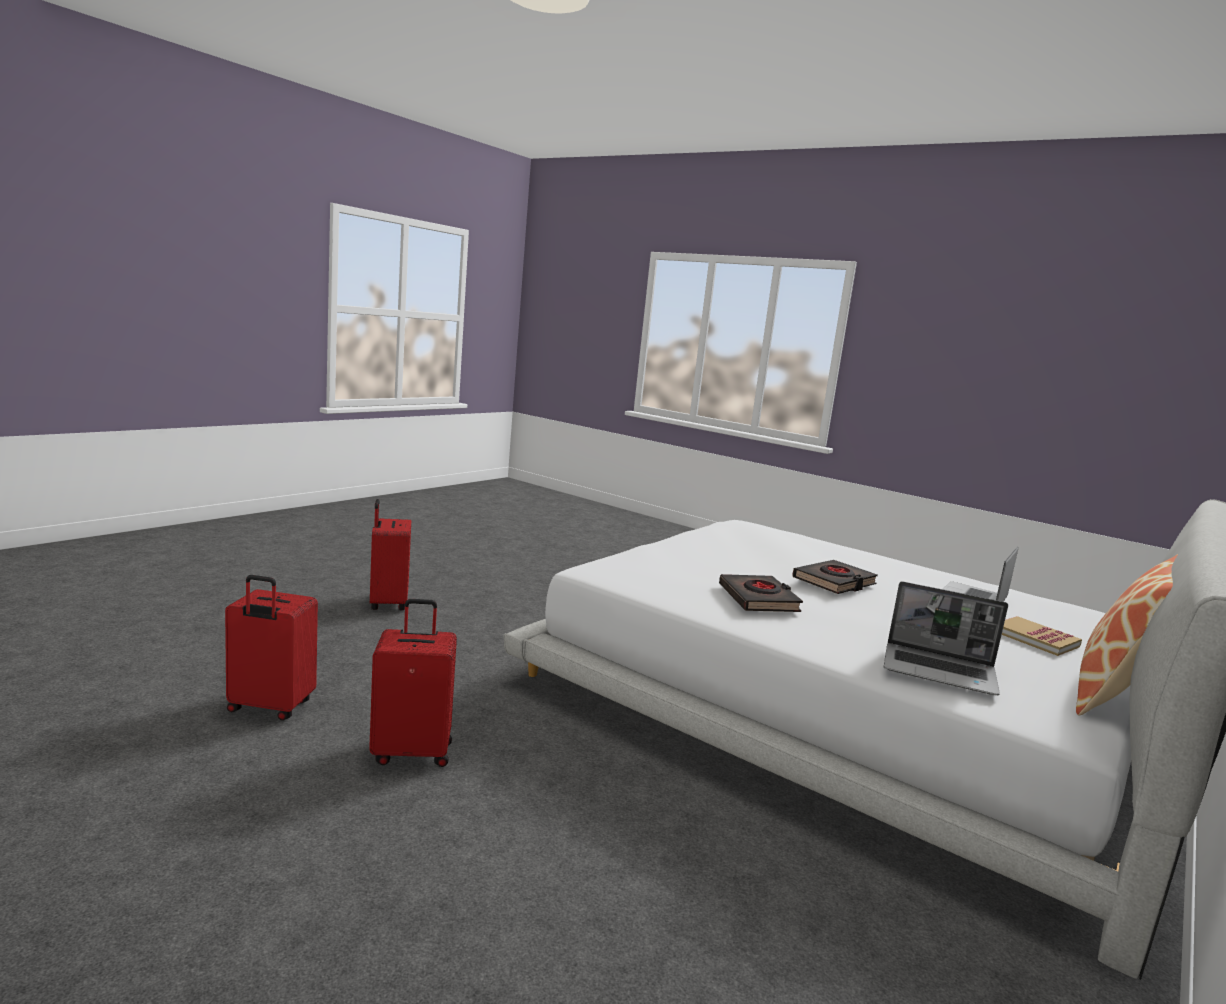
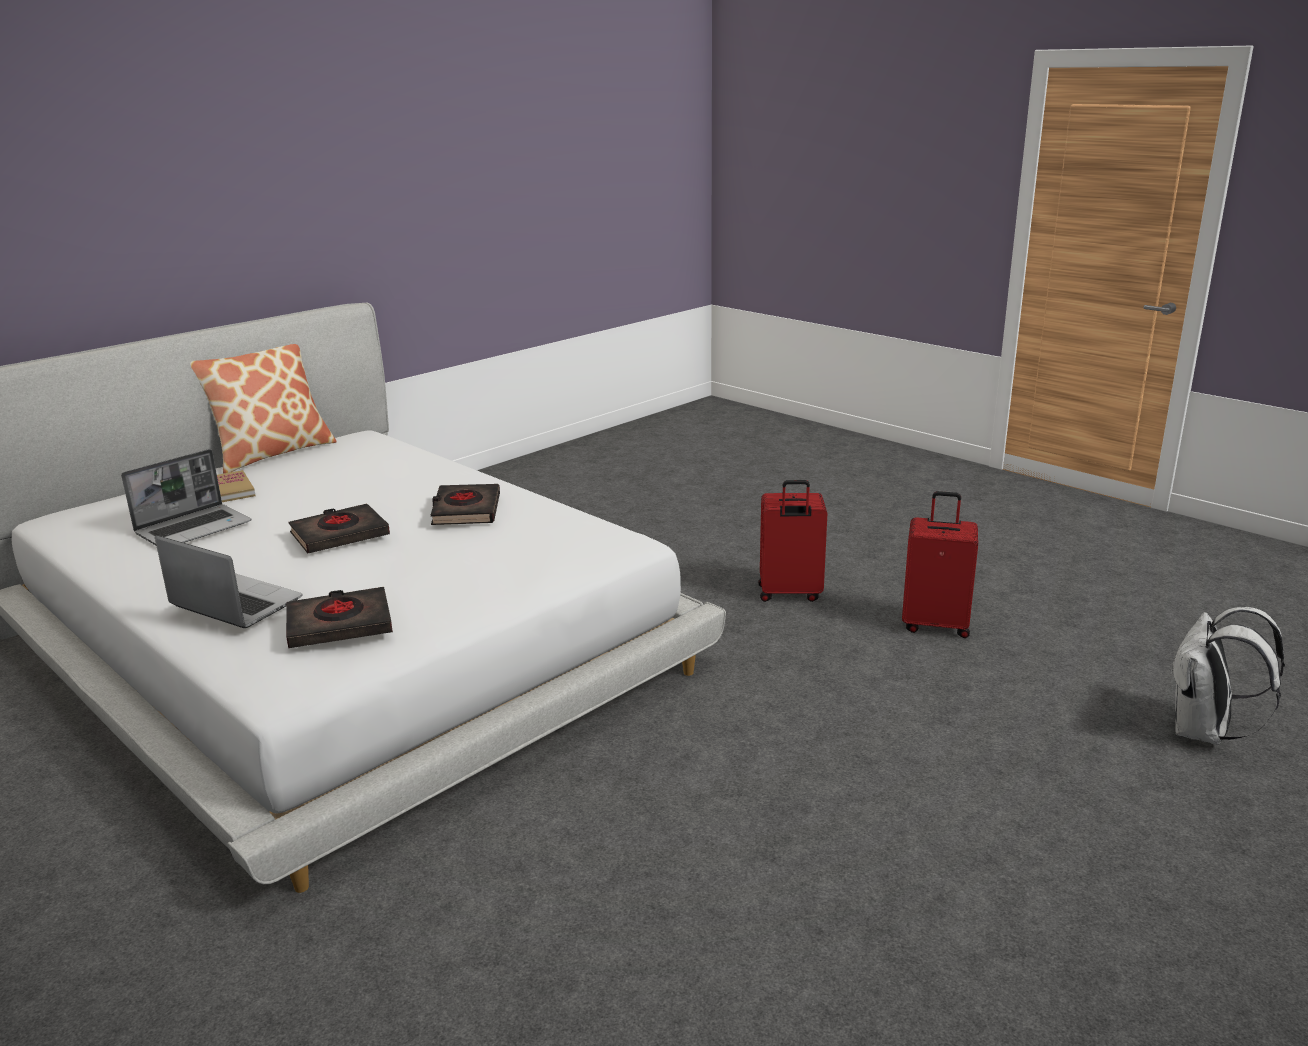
camera: 170 degrees left, 10 degrees up
red suitcase [370,499,411,610] -> none
laptop [884,582,1008,695] -> laptop moved to [155,535,302,628]
none -> black book [286,587,393,648]
none -> white backpack [1170,607,1285,745]

